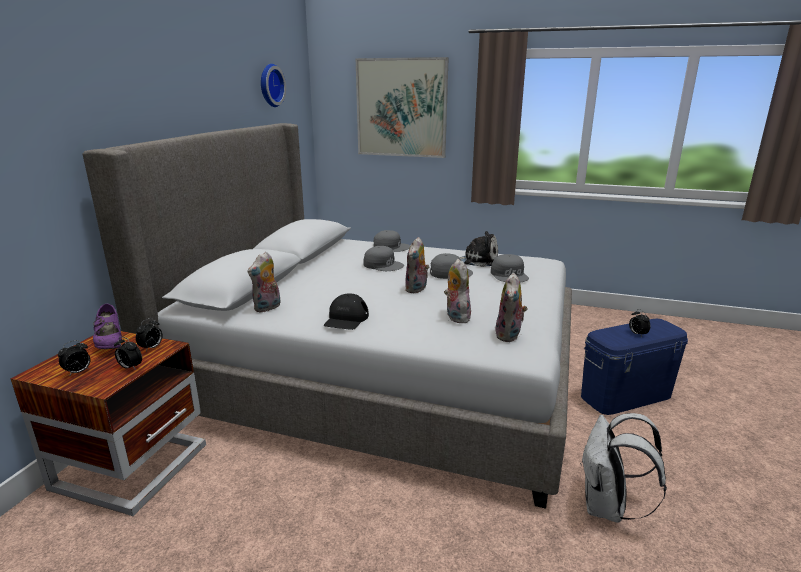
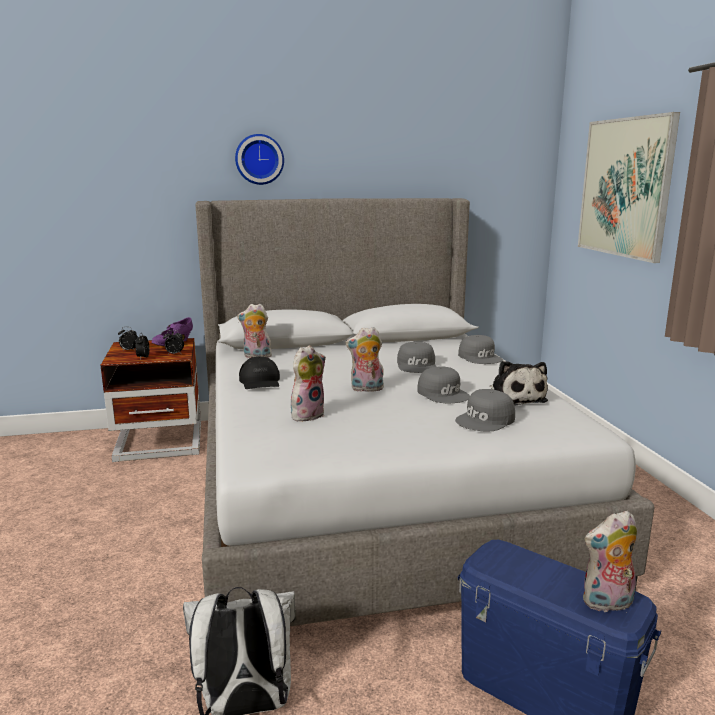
camera: 60 degrees right, 5 degrees down
wall clock [261,64,286,107] -> wall clock moved to [235,134,284,185]
black cap [324,293,369,330] -> black cap turned 90 degrees counterclockwise [239,356,280,389]
plush toy [496,273,528,342] -> plush toy moved to [583,511,637,612]
alarm clock [629,309,650,337] -> none

